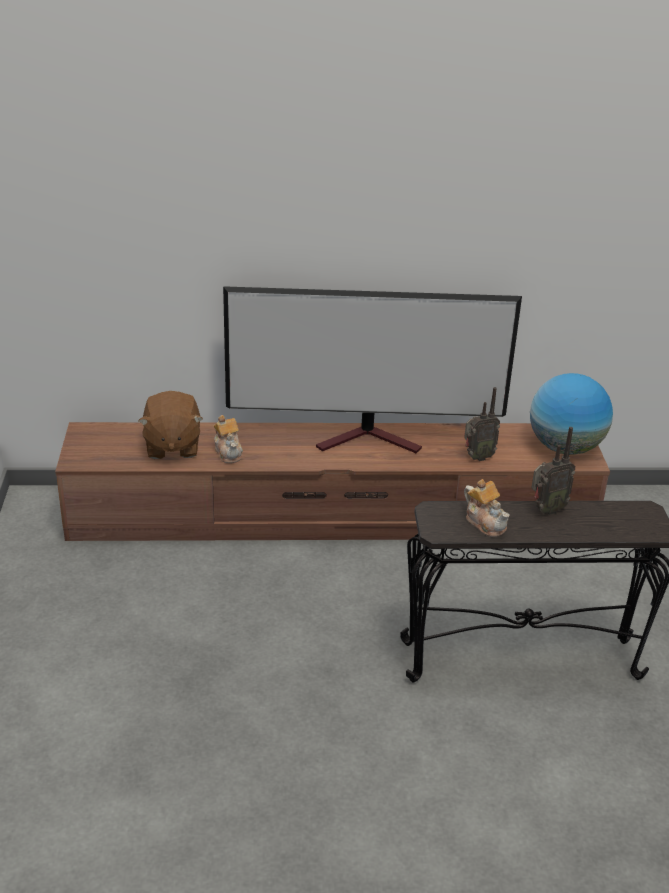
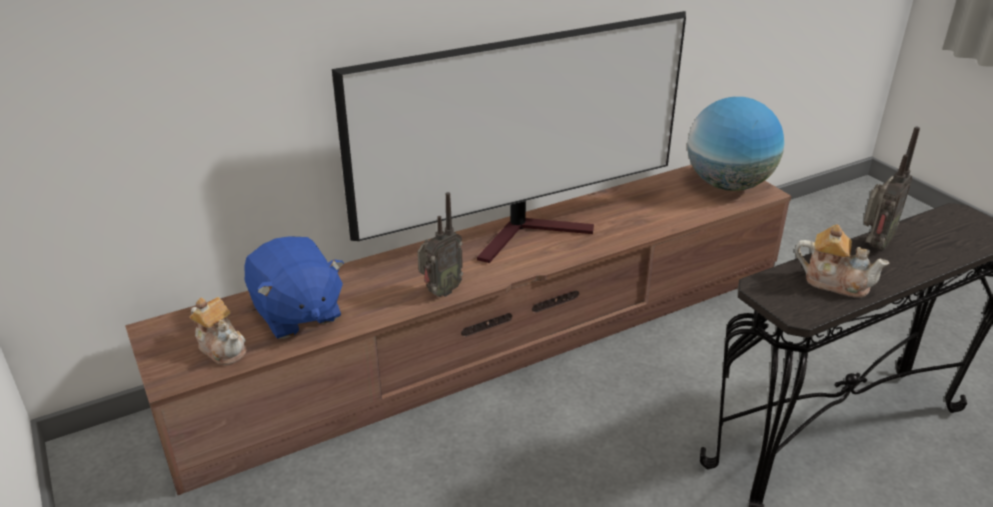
camera: 25 degrees left, 0 degrees up
brown plush toy [139,391,203,459] -> blue plush toy [244,236,344,339]
teapot [214,415,243,463] -> teapot moved to [189,297,246,365]
radio [464,387,500,461] -> radio moved to [418,192,463,297]

